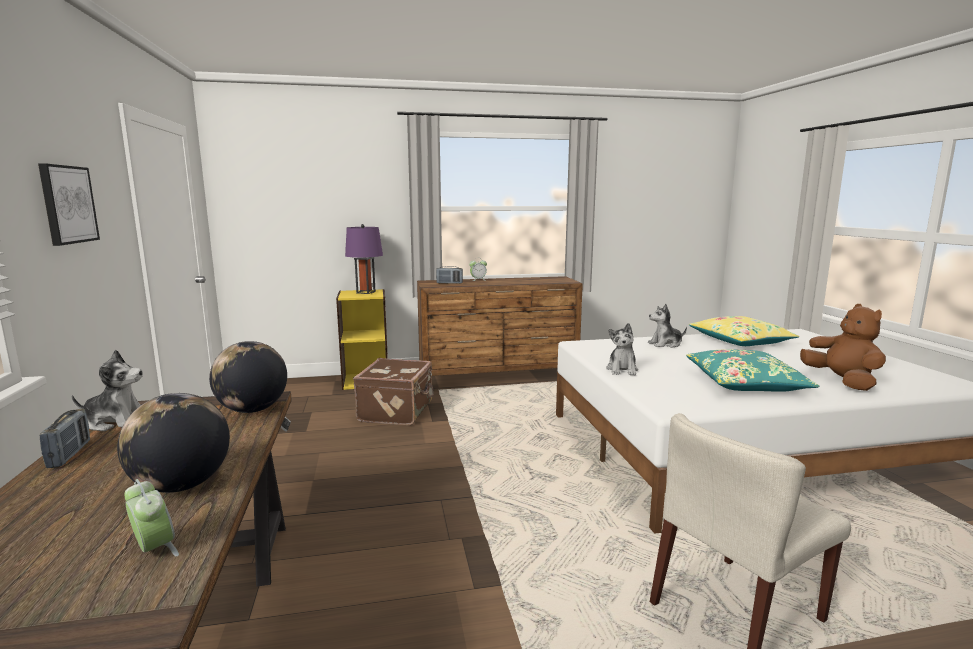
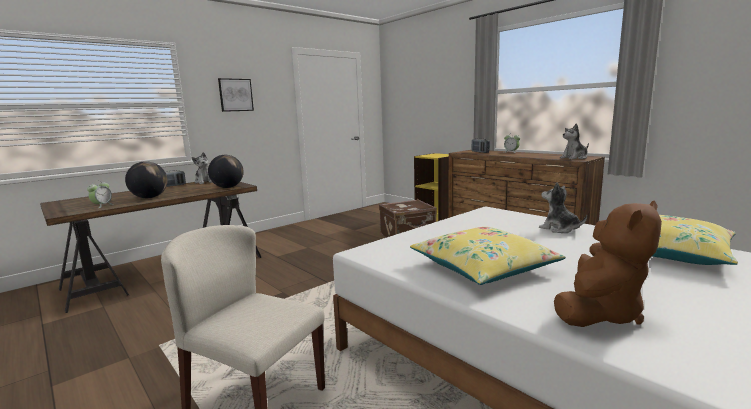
camera: 60 degrees right, 0 degrees up
purple table lamp [345,224,383,294] -> none
plush toy [606,323,638,376] -> plush toy moved to [560,123,589,159]
turquoise pillow [686,349,819,392] -> yellow pillow [410,227,566,285]

